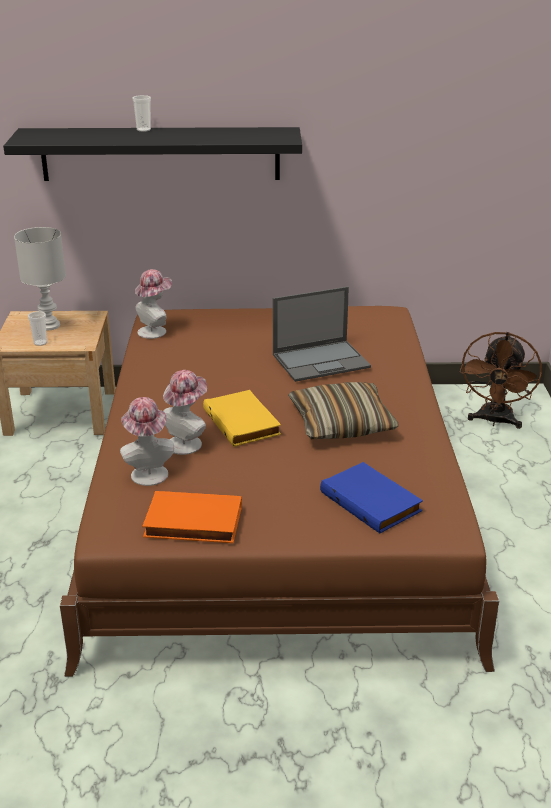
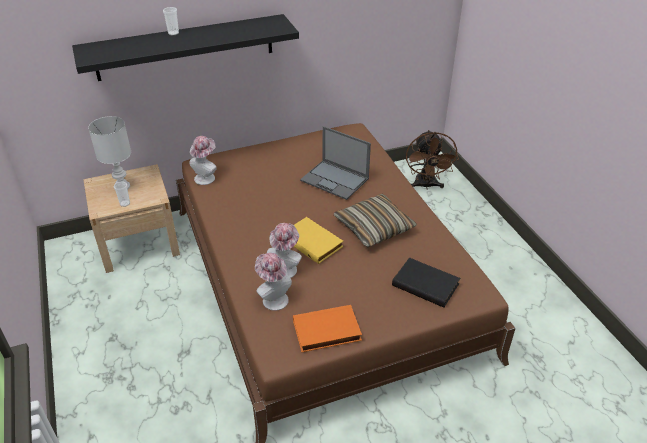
camera: 20 degrees left, 10 degrees up
laptop [273,286,371,382] -> laptop turned 75 degrees clockwise [300,126,371,200]
blue book [320,462,423,533] -> black book [392,257,460,307]

